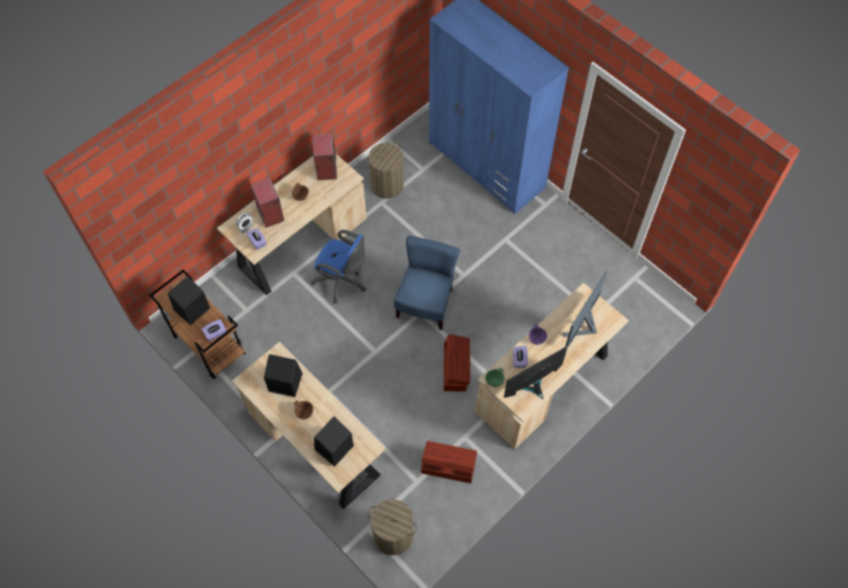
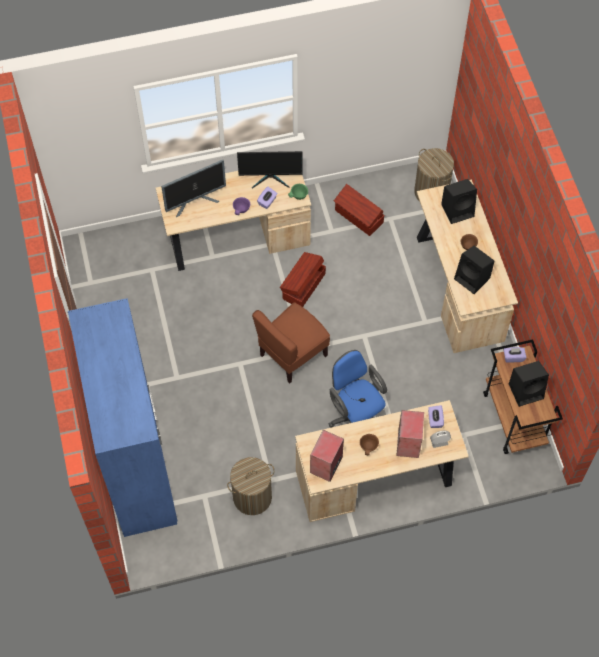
camera: 150 degrees left, 0 degrees up
blue chair [394,236,460,330] -> brown chair [252,302,330,383]

